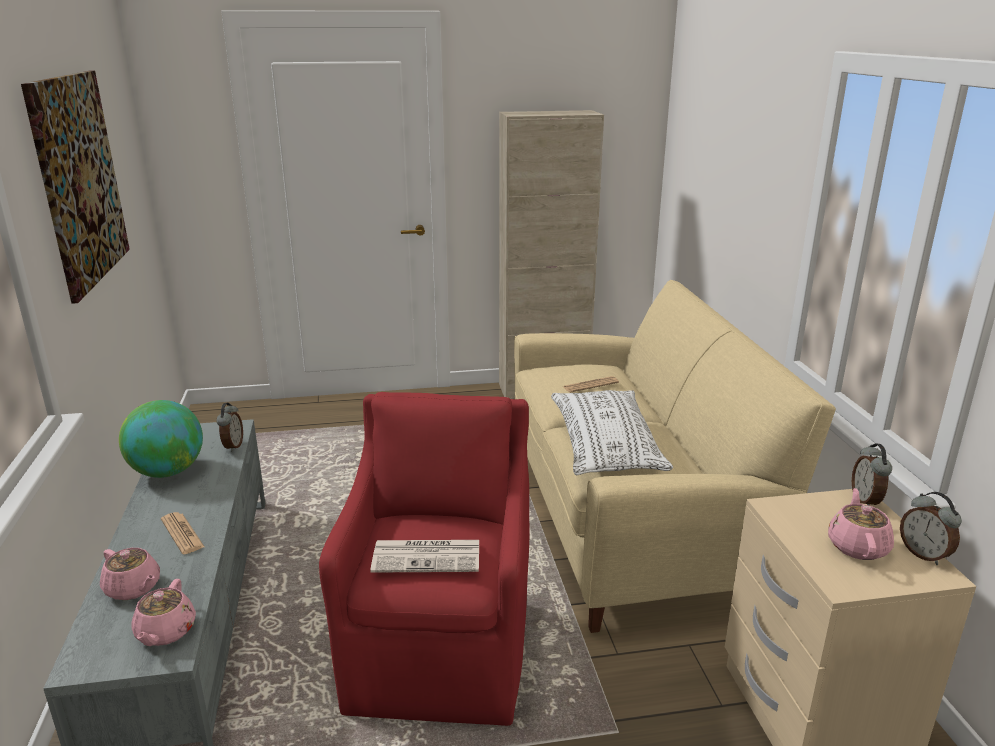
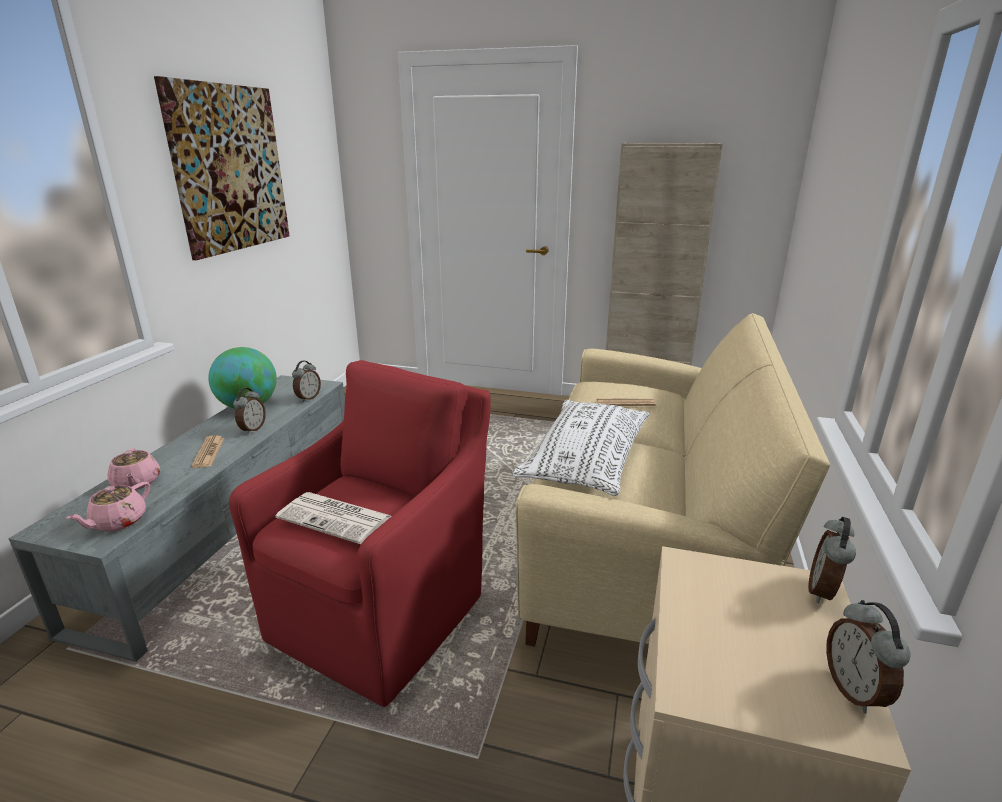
camera: 25 degrees right, 0 degrees up
pink teapot [828,488,894,560] -> none
none -> alarm clock [233,388,266,434]

